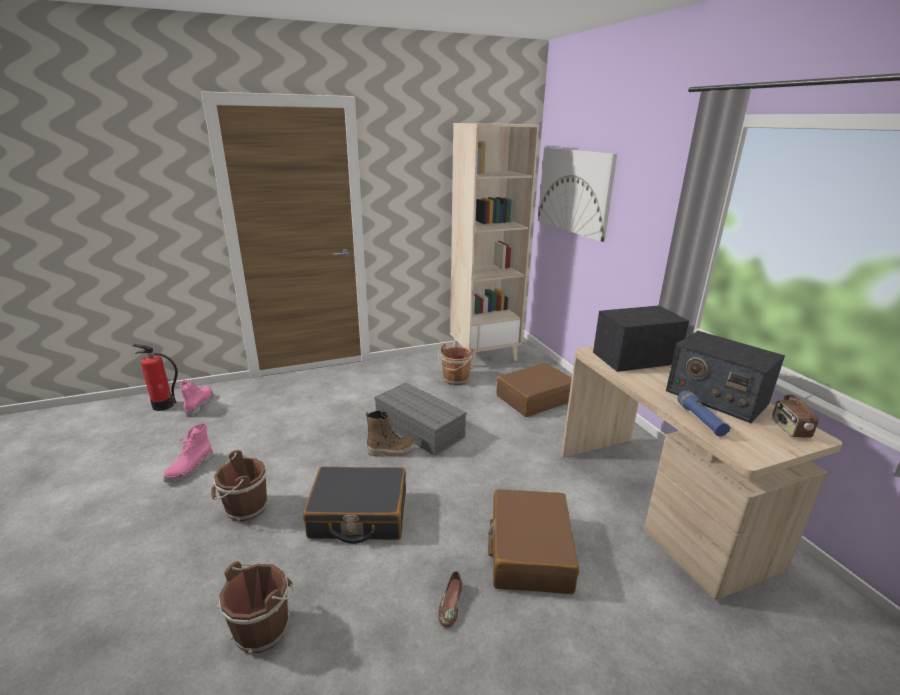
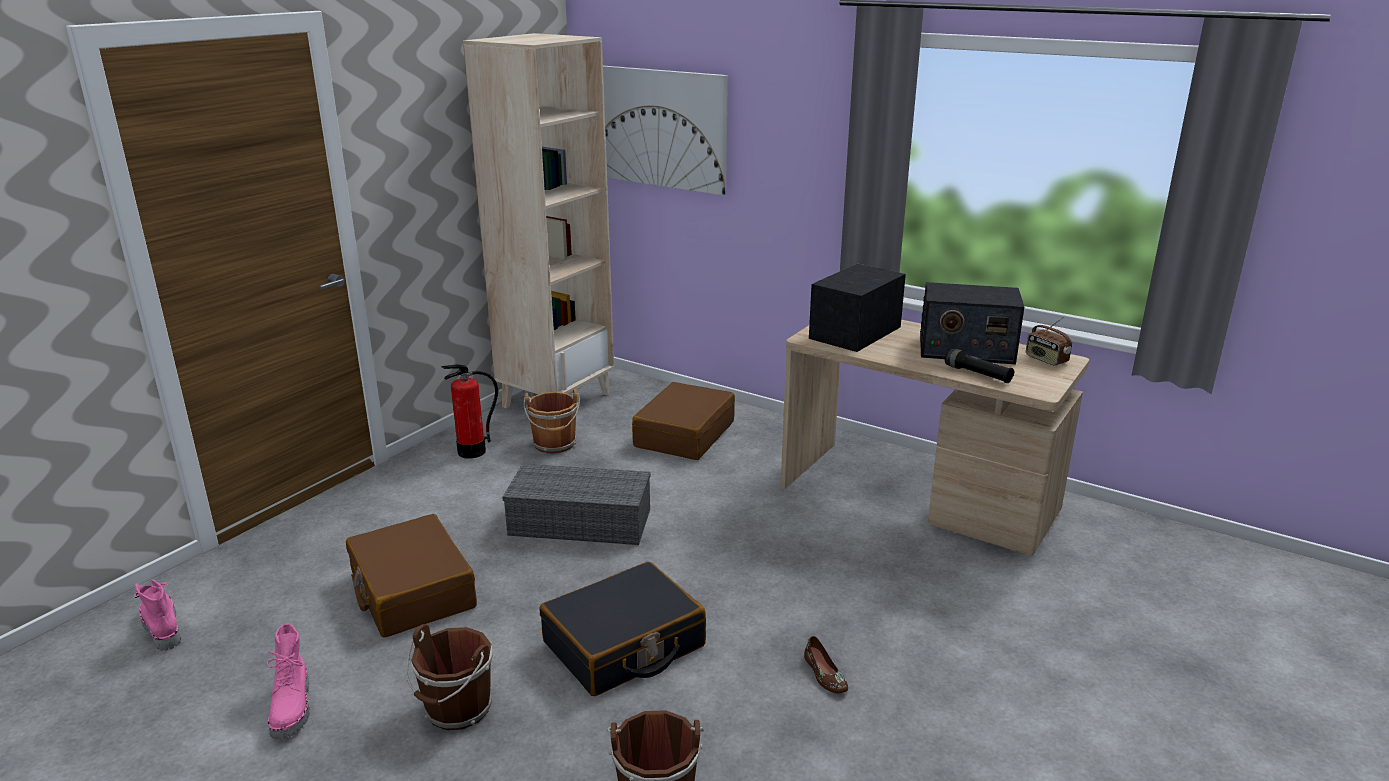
camera: 35 degrees left, 0 degrees up
fire extinguisher [132,344,178,411] -> fire extinguisher moved to [441,365,498,459]
boot [366,410,414,457] -> none
brown suitcase [488,489,579,594] -> brown suitcase moved to [346,514,477,638]
blue flashlight [677,390,731,437] -> black flashlight [945,348,1015,383]

